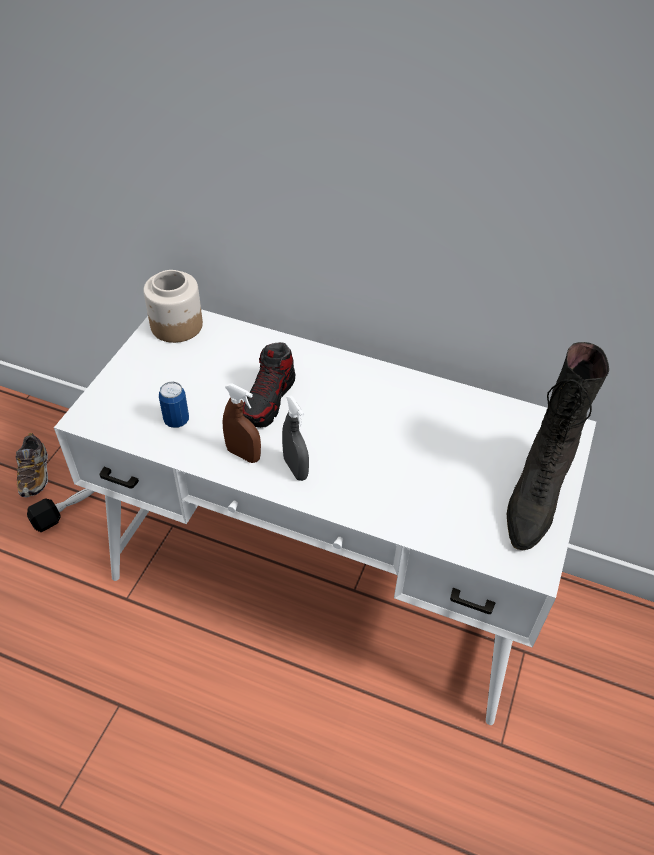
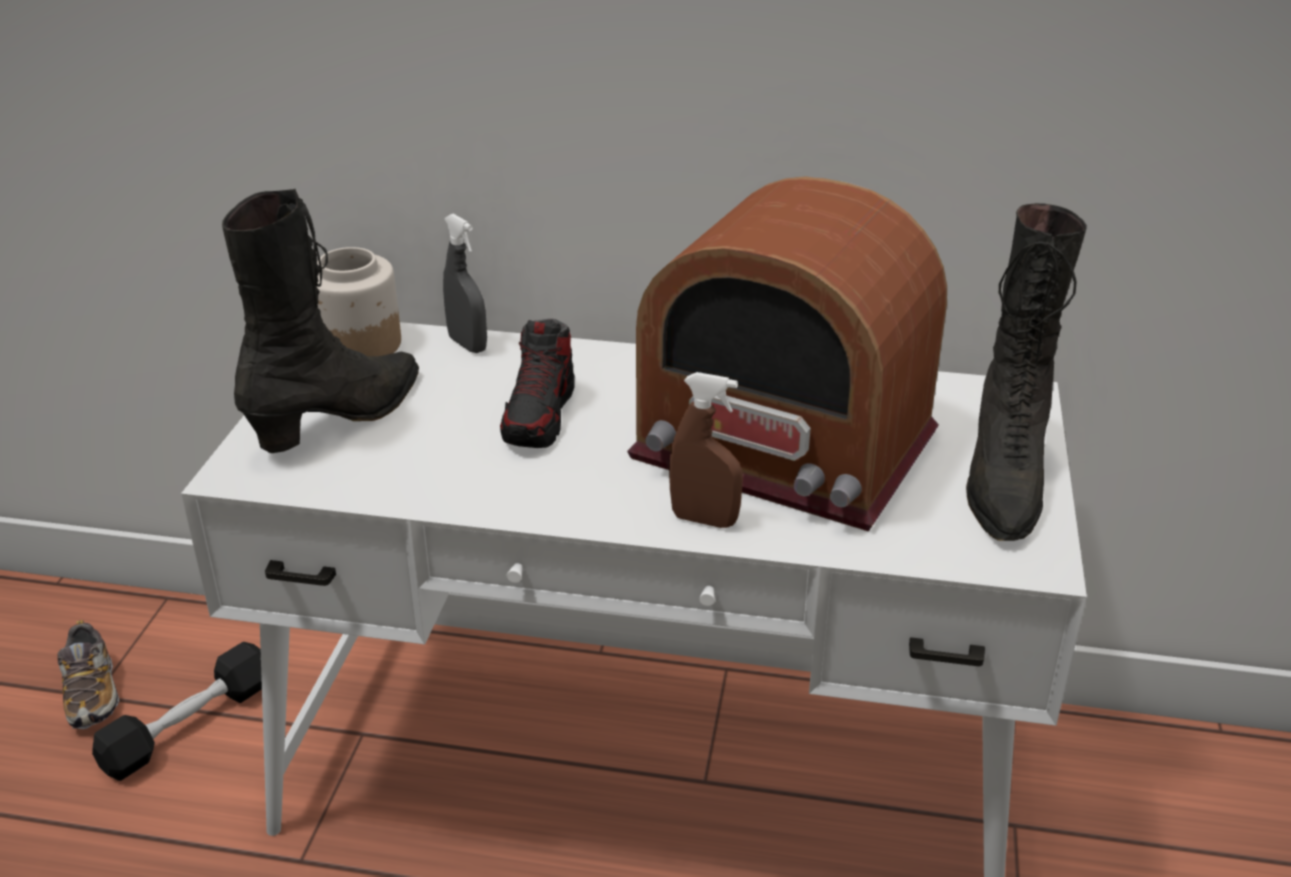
camera: 10 degrees left, 15 degrees down
can [159,382,189,428] -> none
brown spray bottle [223,383,261,463] -> brown spray bottle moved to [669,372,743,528]
grey spray bottle [282,395,309,481] -> grey spray bottle moved to [443,214,487,353]
none -> black boot [222,189,419,453]
none -> radio [627,176,947,531]

